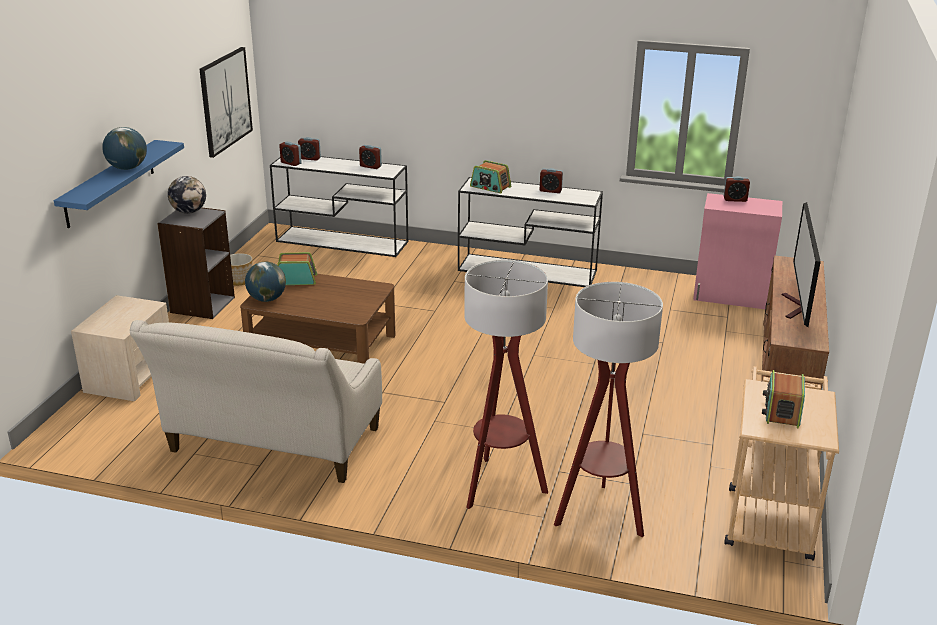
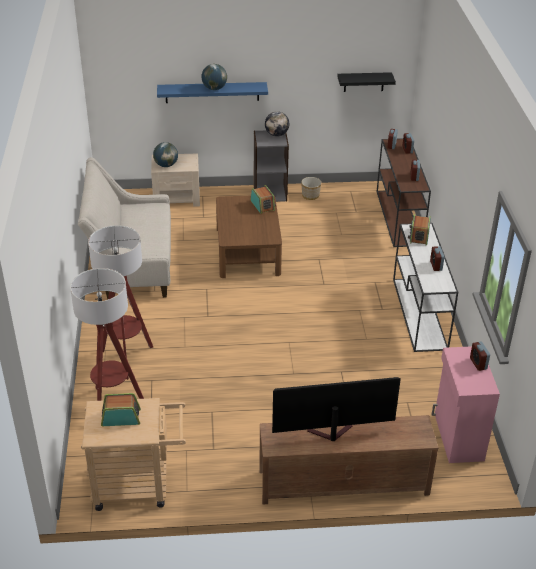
camera: 70 degrees right, 10 degrees up
picture [199,47,253,158] -> black shelf [337,72,396,92]
globe [245,262,286,302] -> globe moved to [153,142,178,167]
white console table [270,156,408,257] -> brown console table [377,138,431,247]

